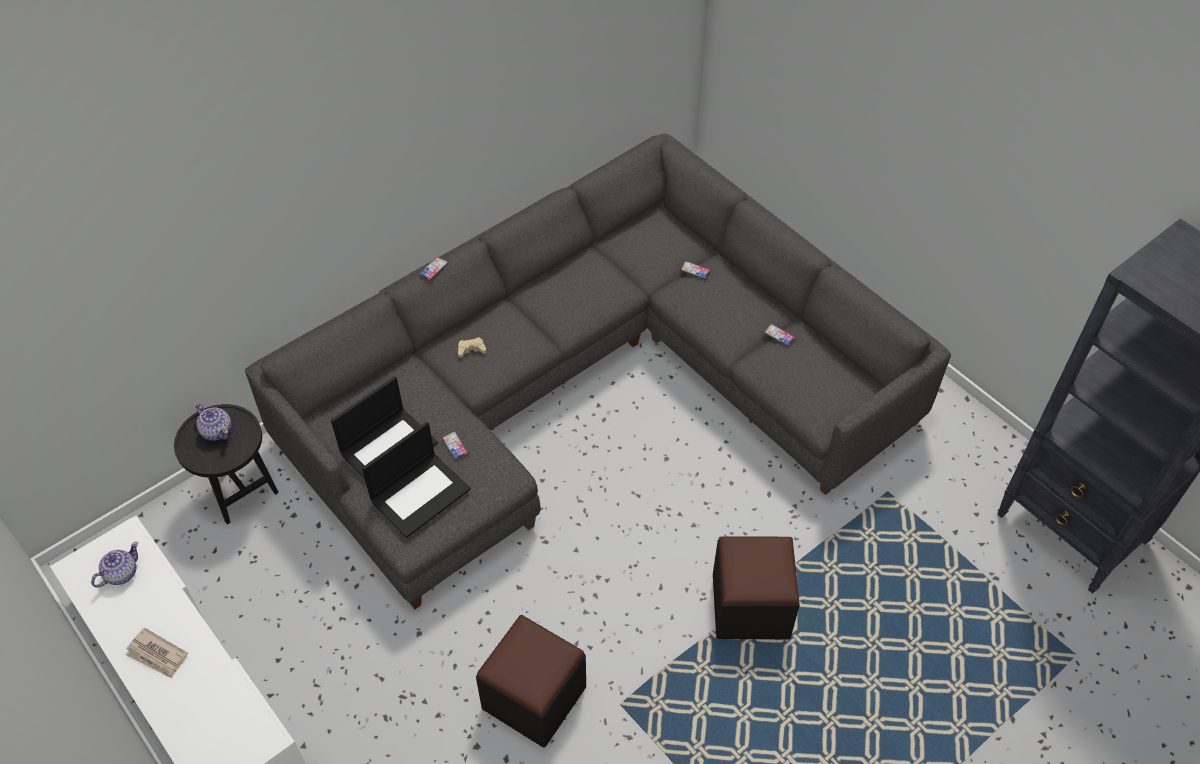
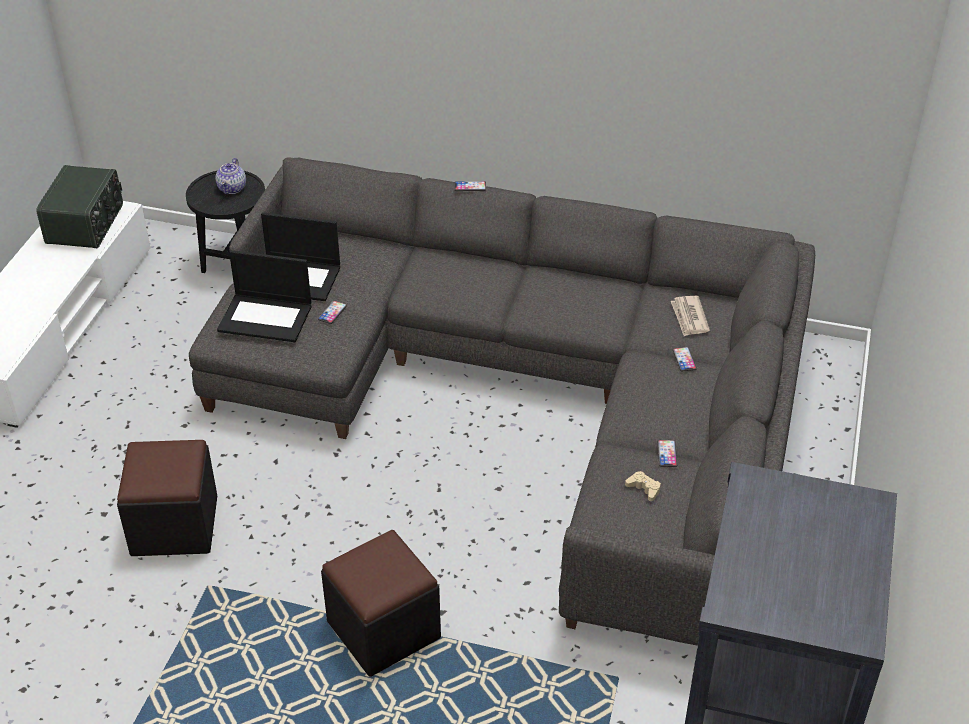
camera: 55 degrees right, 10 degrees down
teapot [91,542,138,588] -> radio [36,165,123,248]
newspaper [125,627,188,679] -> newspaper moved to [671,296,710,336]
beige game controller [458,337,487,358] -> beige game controller moved to [625,471,661,501]

